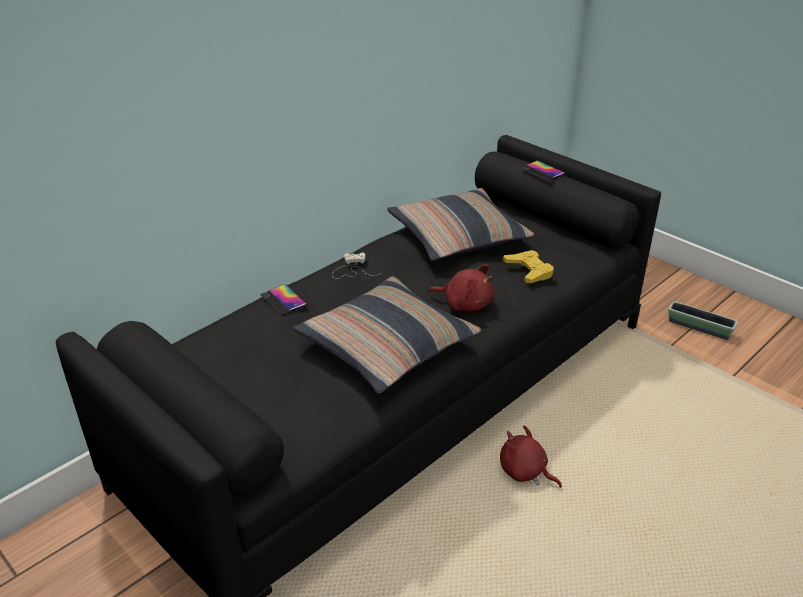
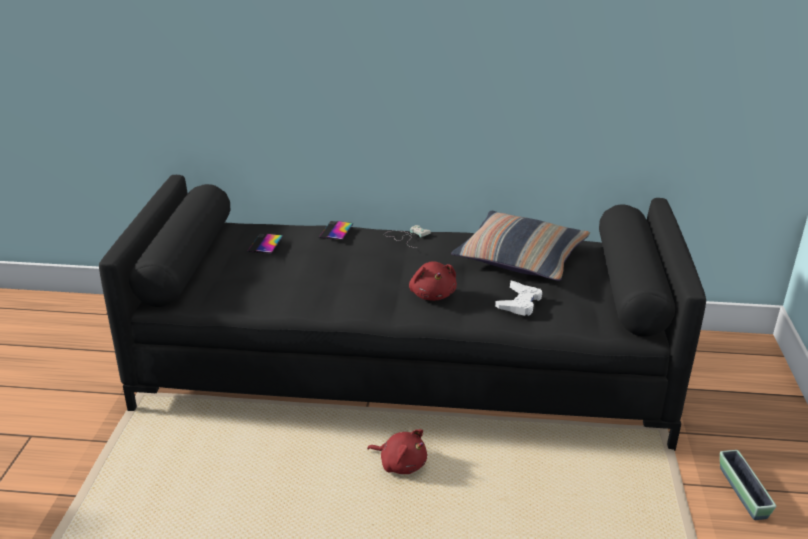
camera: 50 degrees right, 5 degrees down
pillow [293,276,481,394] -> none
red plush toy [500,425,562,488] -> red plush toy turned 120 degrees clockwise [367,429,427,474]
yellow game controller [503,250,554,283] -> white game controller [495,280,542,316]
phone [521,160,566,181] -> phone moved to [247,234,283,253]

